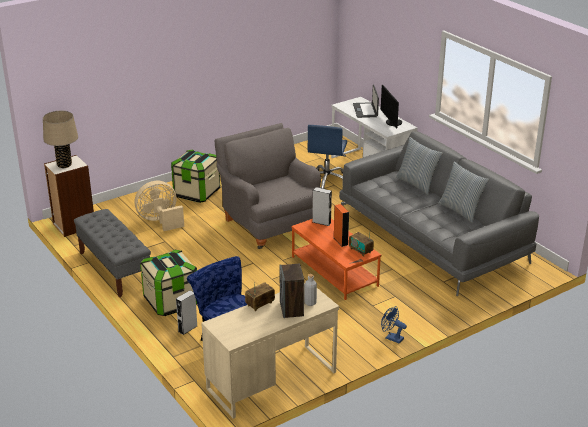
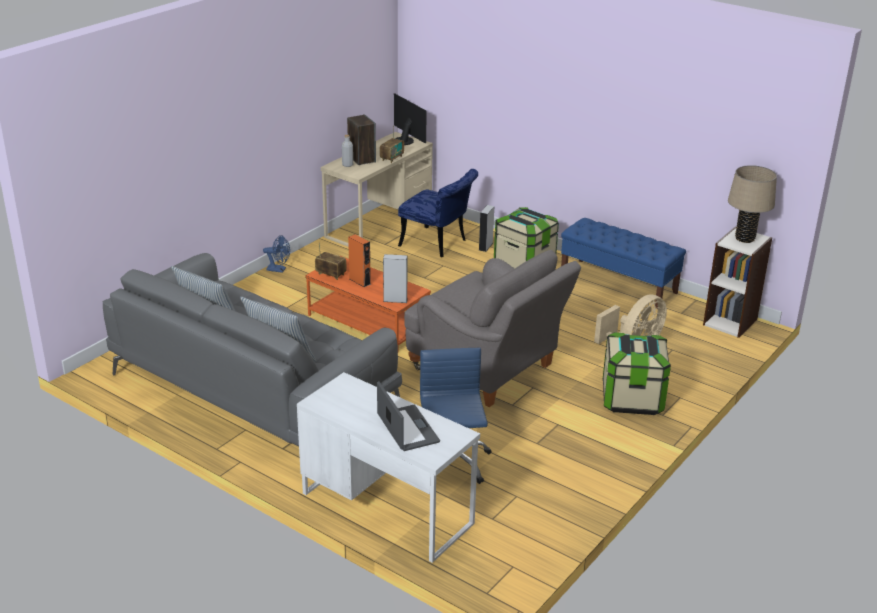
camera: 160 degrees right, 0 degrees up
grey bench [74,209,151,297] -> blue bench [561,218,686,309]
monitor [381,85,402,128] -> monitor moved to [394,93,427,145]

